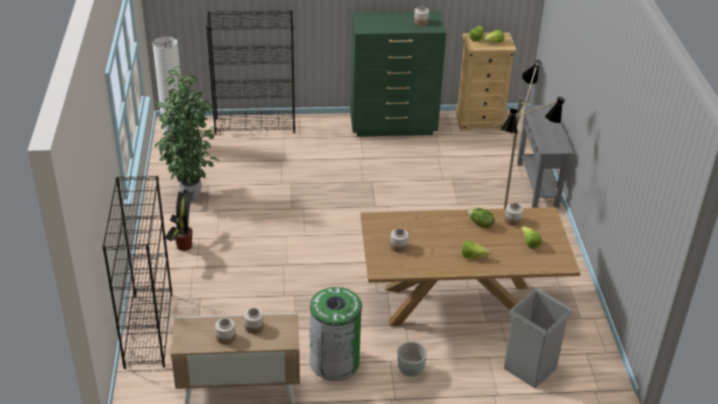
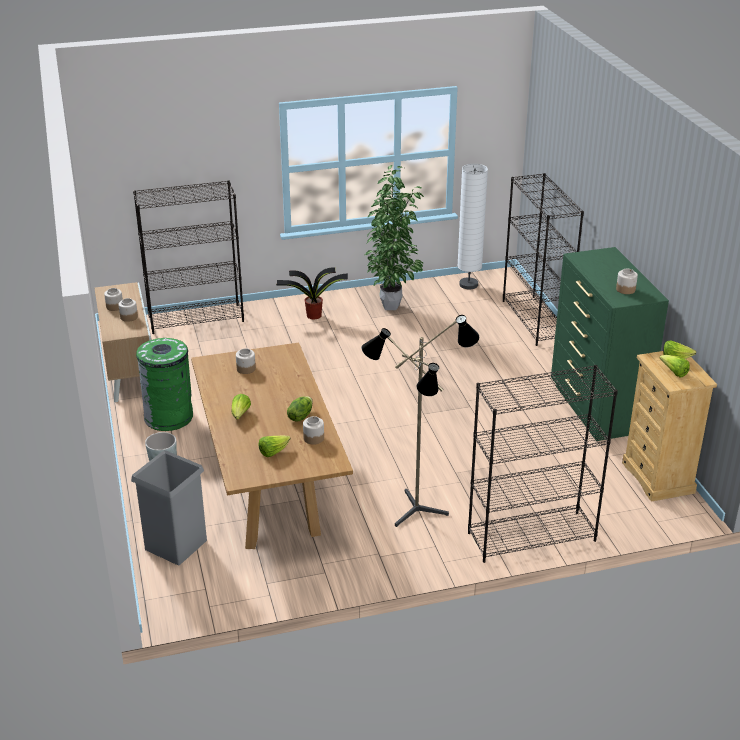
camera: 80 degrees right, 5 degrees down
grey console table [517,104,574,208] -> black bookcase [468,365,618,563]

